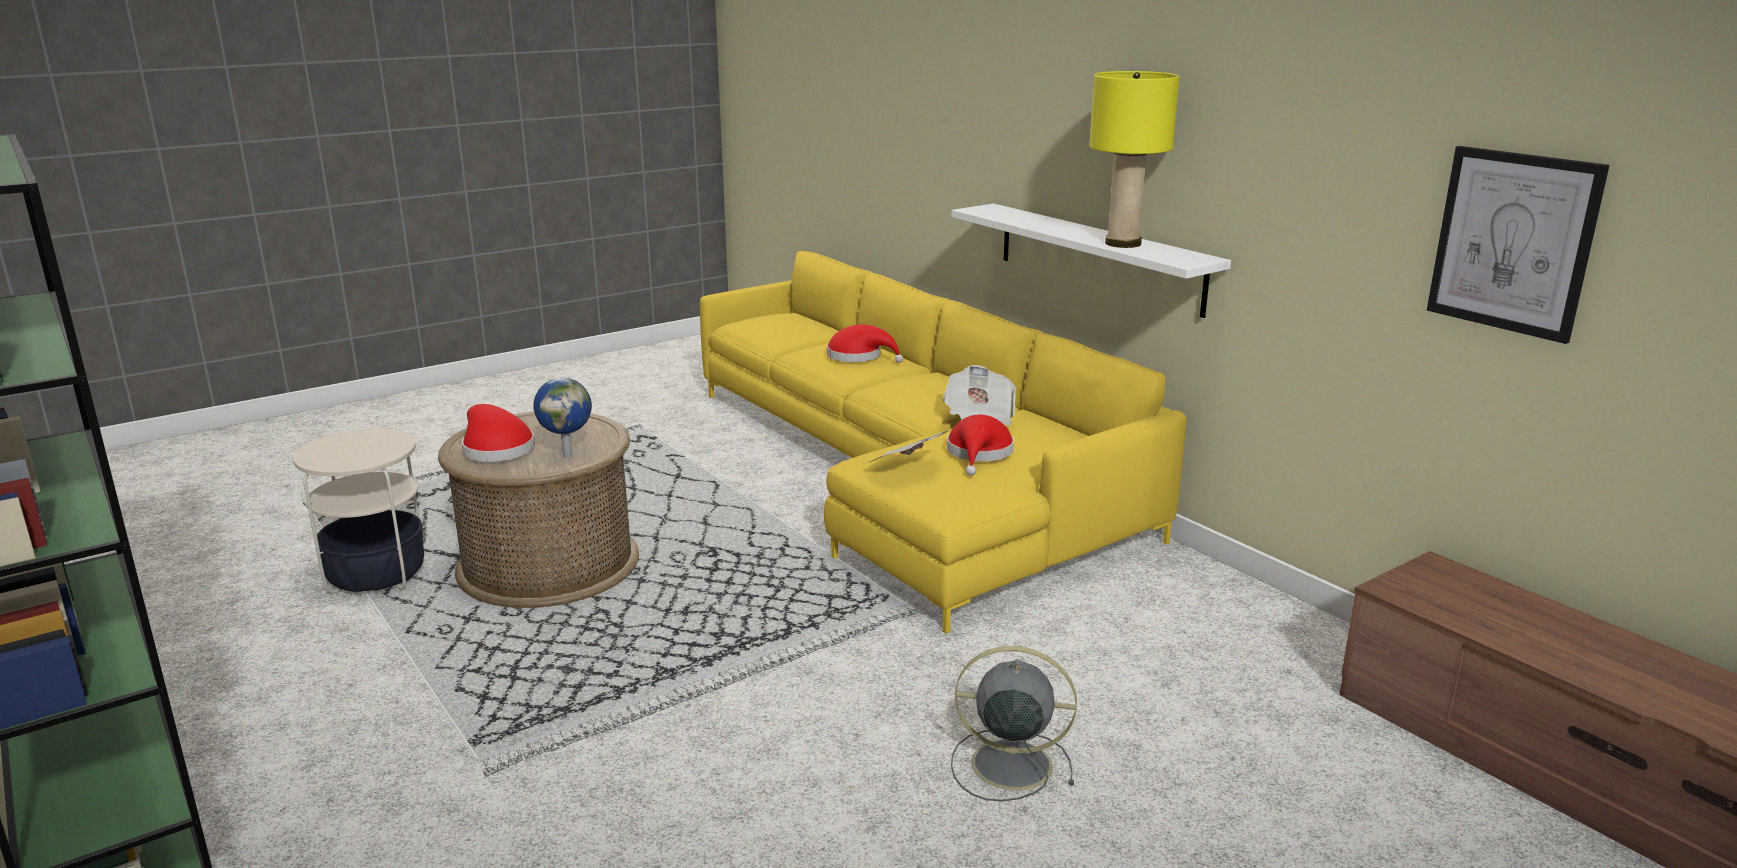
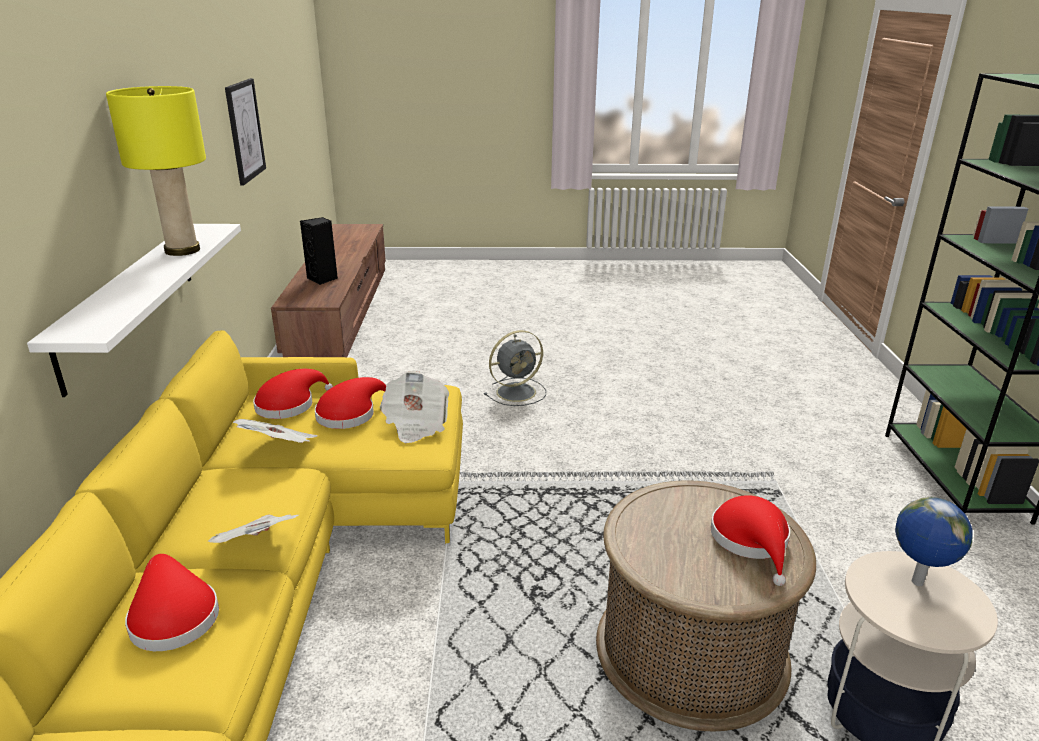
camera: 145 degrees left, 5 degrees up
globe [533,378,592,458] -> globe moved to [895,497,973,586]
grey fan [951,646,1077,802] -> grey fan turned 75 degrees counterclockwise [484,330,546,406]
none -> newspaper [208,514,300,543]
none -> red hat [253,369,333,419]
none -> black speaker [300,217,338,285]

